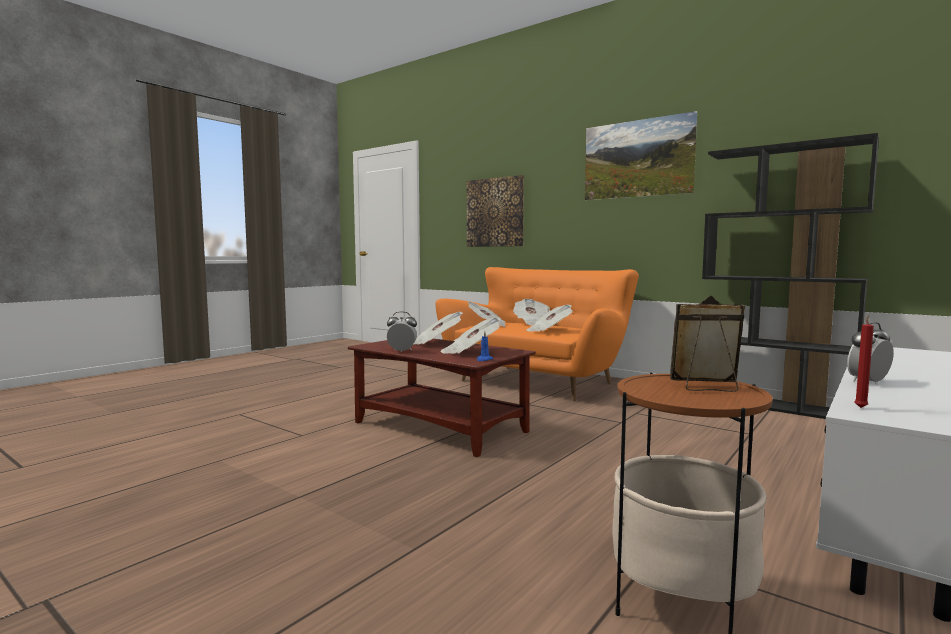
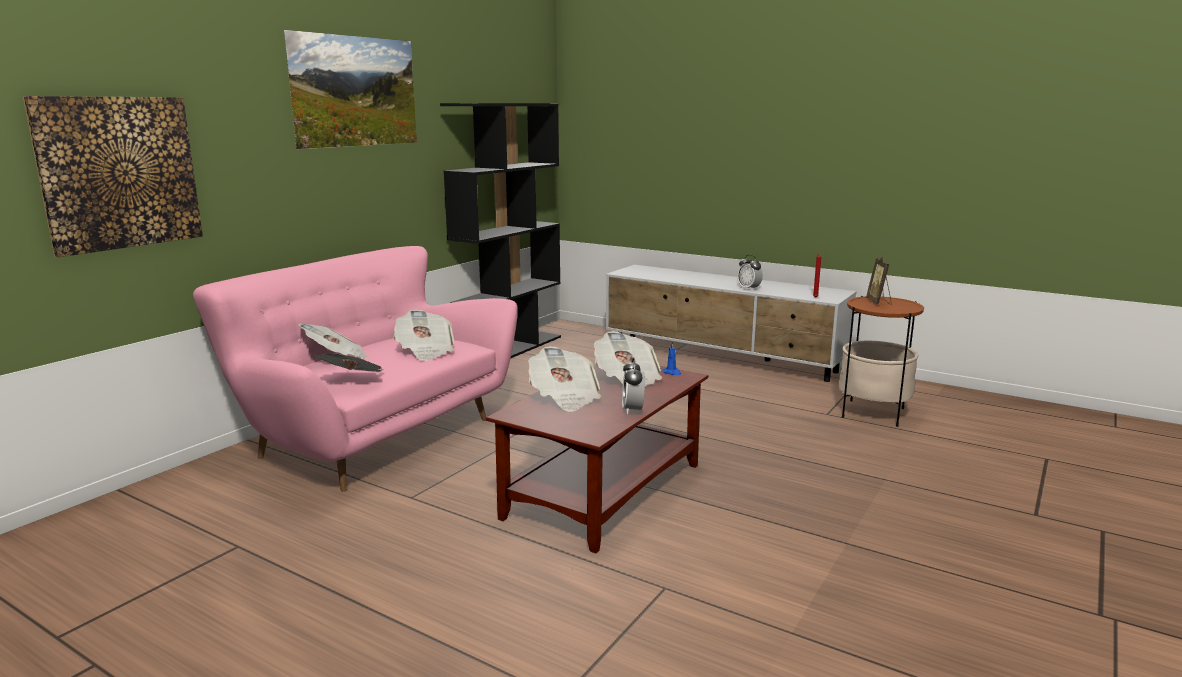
camera: 95 degrees left, 10 degrees up
orange sofa [435,267,639,402] -> pink sofa [193,246,518,492]

